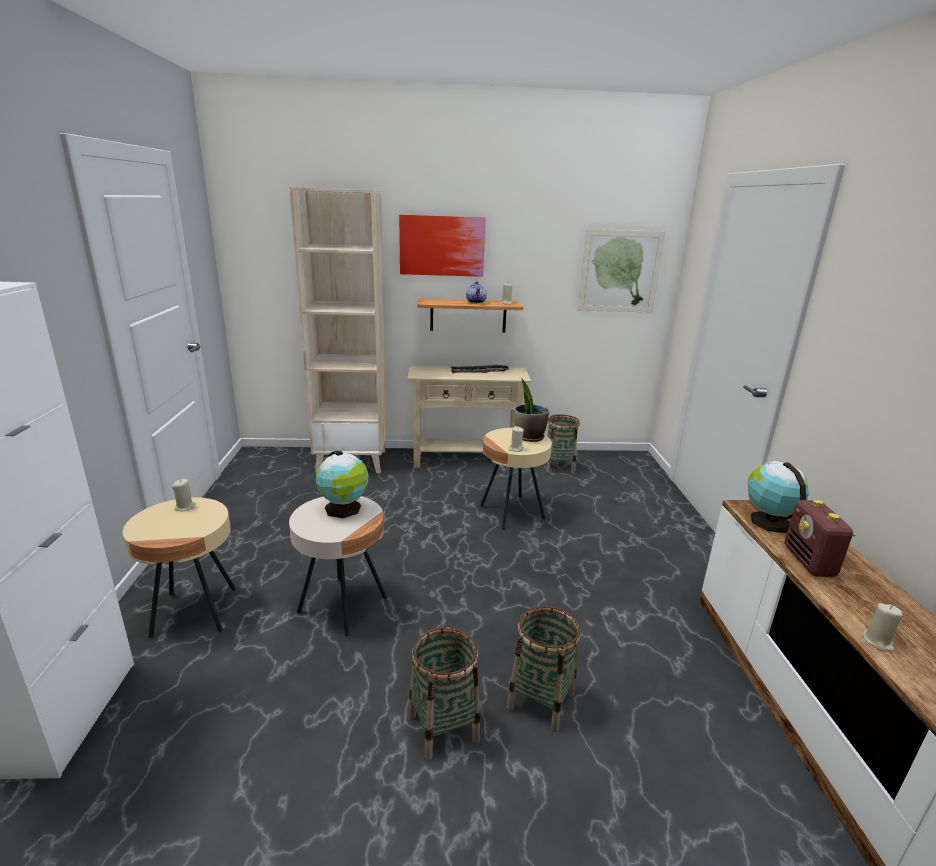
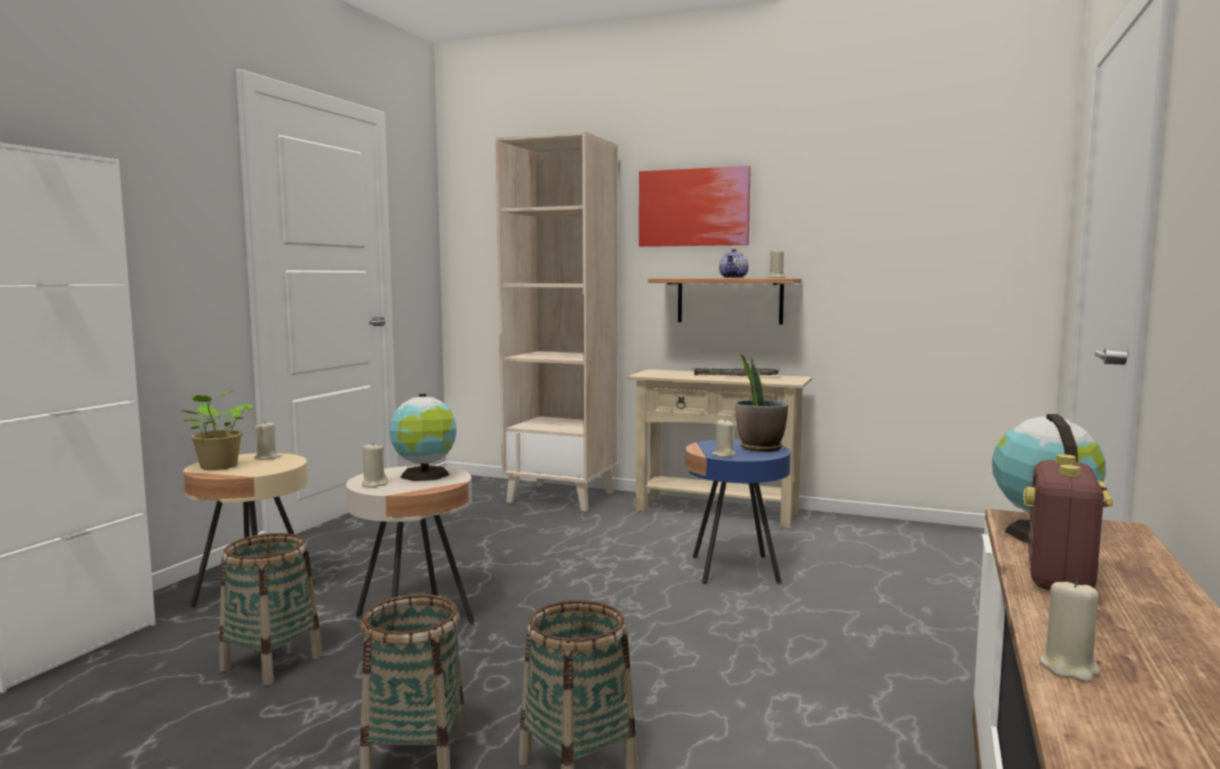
camera: 25 degrees right, 15 degrees down
beige side table [480,428,552,529] -> blue side table [685,439,791,584]
basket [546,414,580,474] -> basket moved to [219,533,323,685]
picture [577,229,666,313] -> none
none -> potted plant [181,391,253,470]
none -> beige candle [362,442,388,488]

